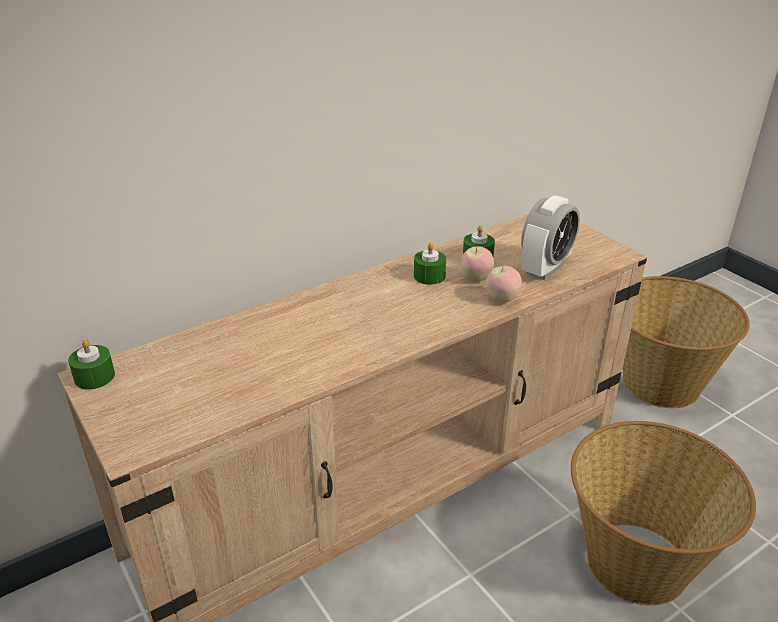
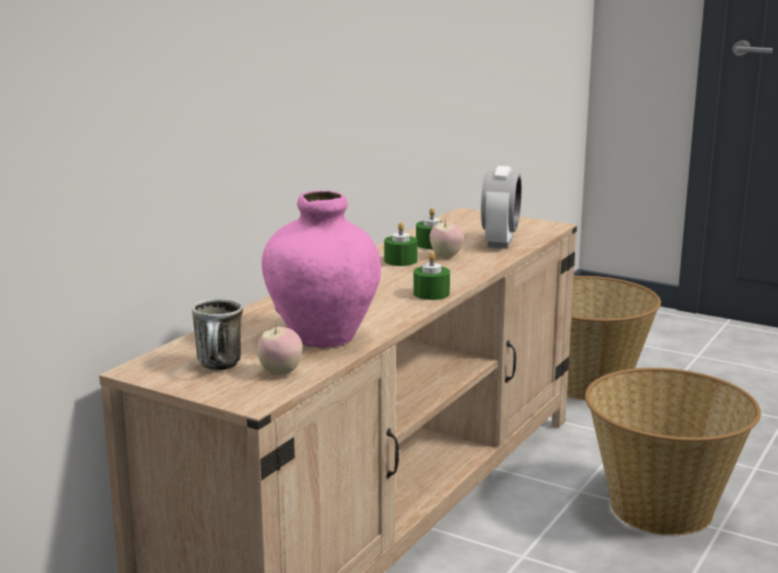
camera: 25 degrees left, 15 degrees down
green candle [68,339,115,389] -> green candle moved to [413,252,450,300]
apple [486,265,522,302] -> apple moved to [257,325,303,375]
none -> mug [192,299,243,370]
none -> pink vase [262,190,381,348]

